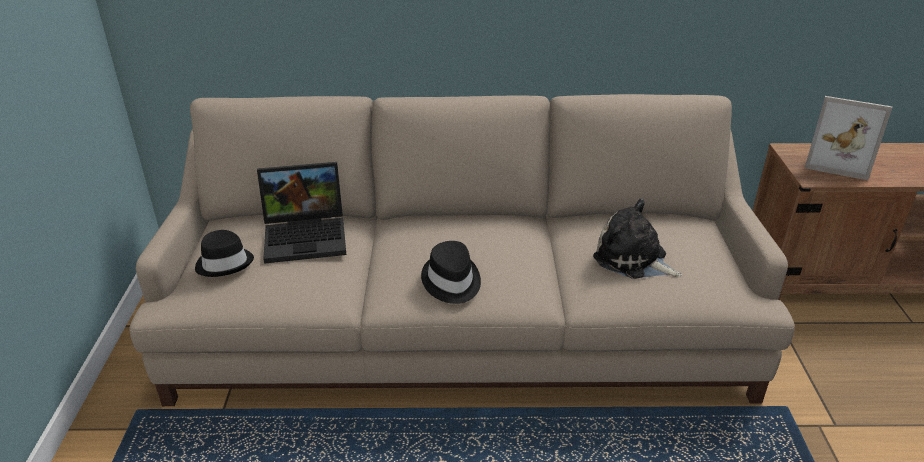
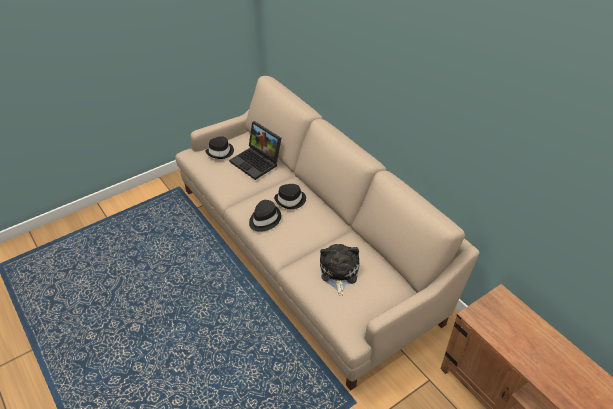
camera: 55 degrees right, 10 degrees up
picture frame [805,96,892,180] -> none
none -> black hat [274,184,306,209]

